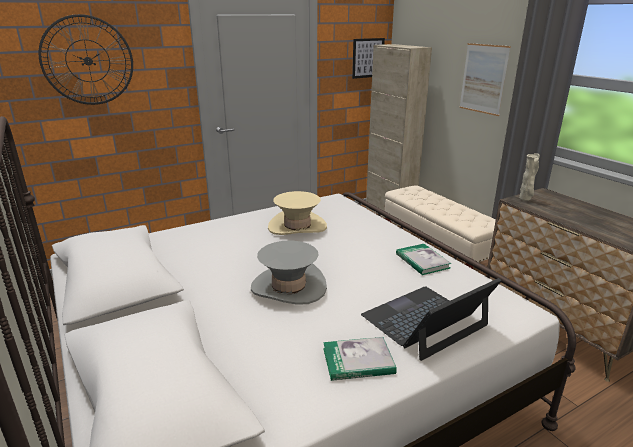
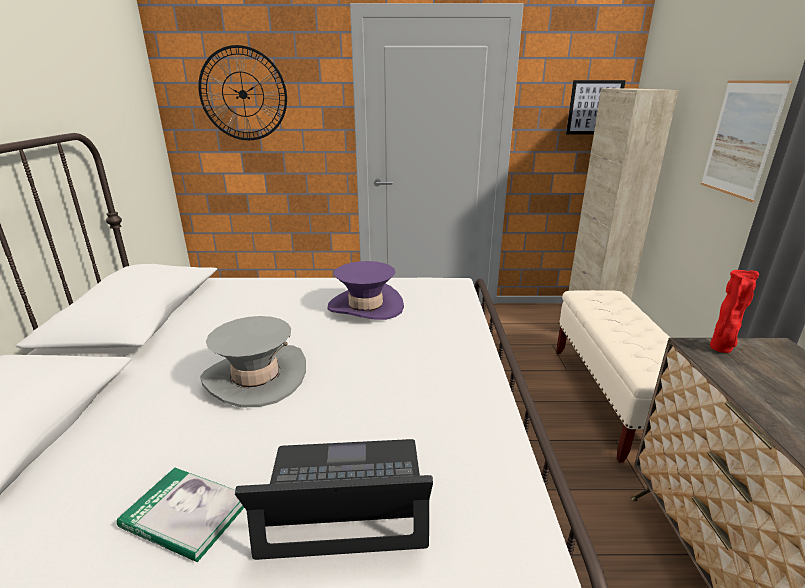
camera: 30 degrees right, 0 degrees up
beige hat [268,191,327,235] -> purple hat [328,261,404,320]
book [396,244,451,275] -> none
beige vase [519,153,540,201] -> red vase [710,270,759,353]

